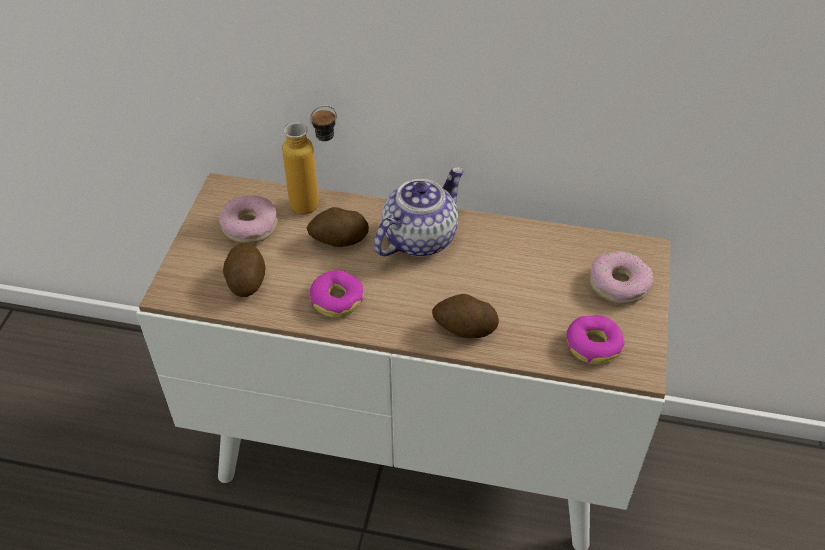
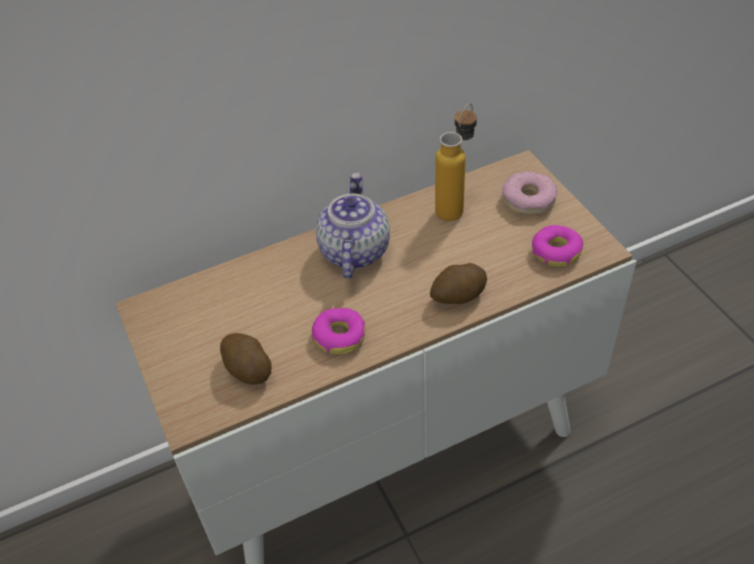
camera: 35 degrees left, 0 degrees up
donut [219,195,278,243] -> none
bottle [282,105,337,215] -> bottle moved to [435,104,477,221]
potato [307,207,369,247] -> none

